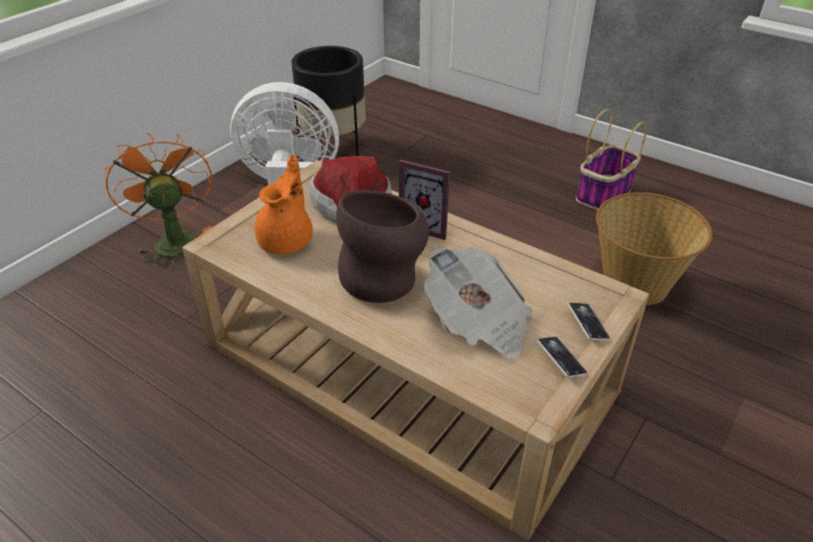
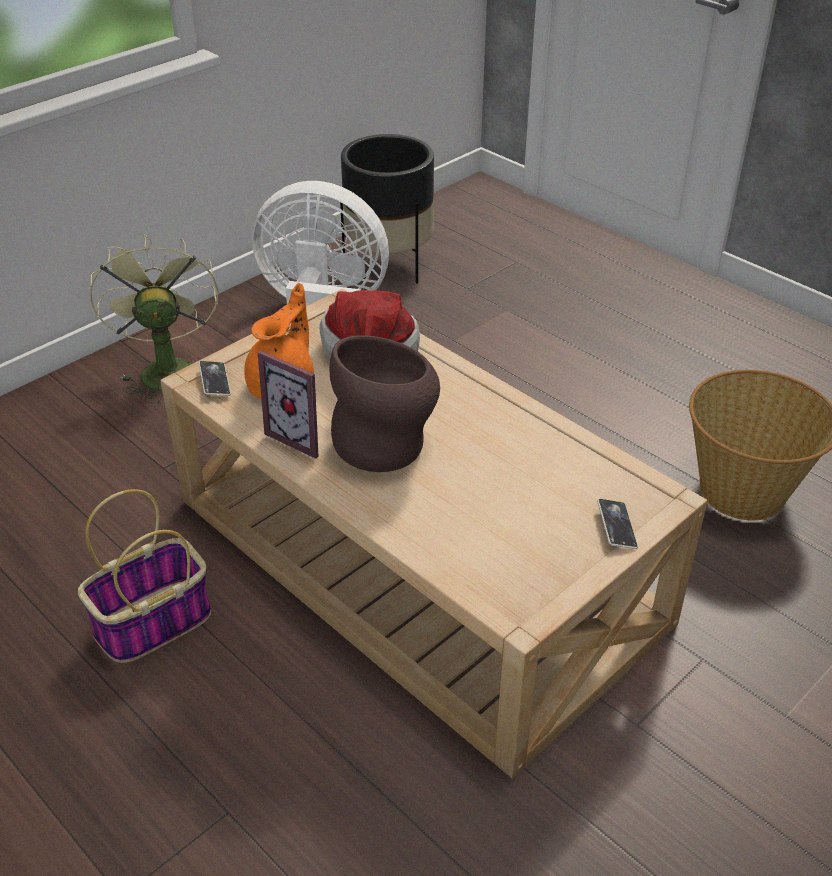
camera: 10 degrees right, 0 degrees up
orange fan [105,132,212,268] -> green fan [89,234,219,403]
picture frame [399,160,450,240] -> picture frame moved to [258,351,318,459]
newspaper [424,247,533,359] -> none
phone [537,337,587,378] -> phone moved to [199,361,231,396]
basket [576,109,647,210] -> basket moved to [78,489,211,663]

